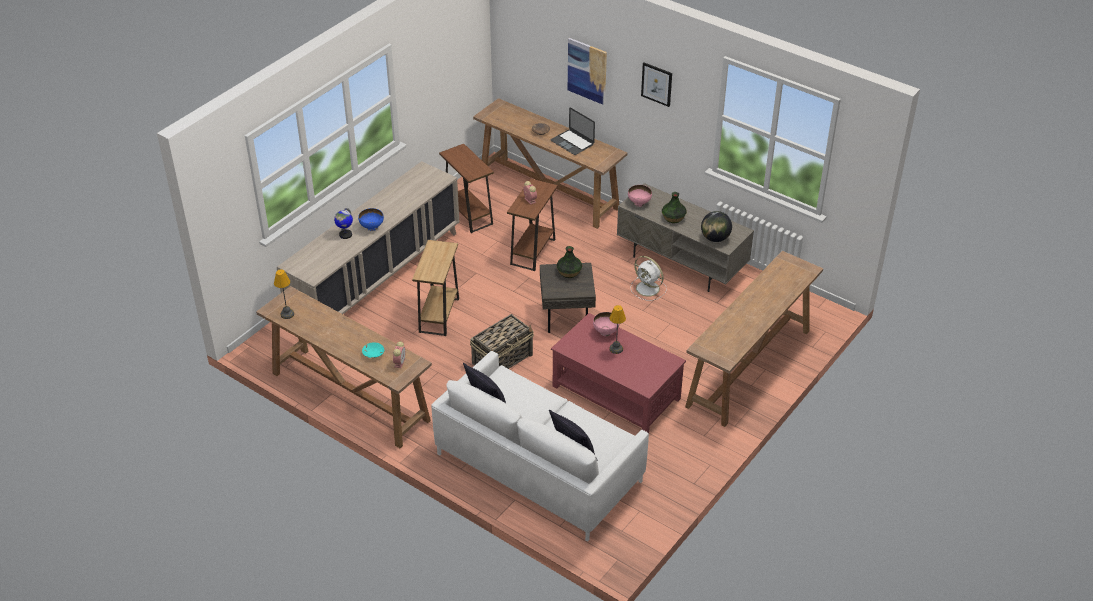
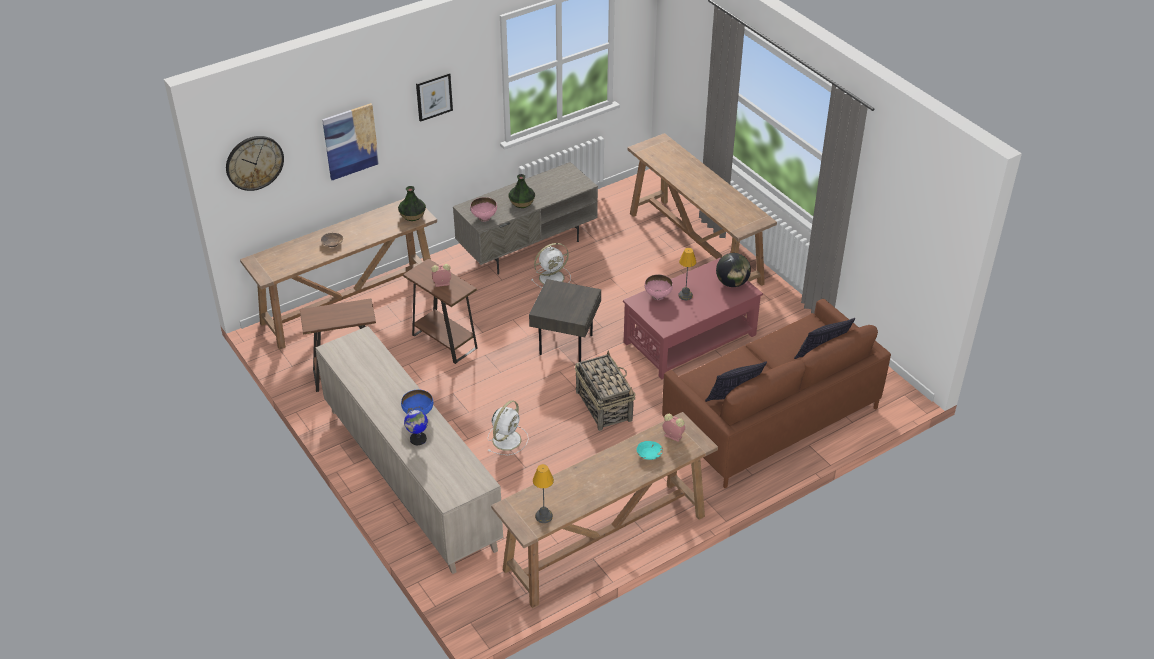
camera: 70 degrees left, 0 degrees up
brown side table [412,240,459,336] -> white fan [488,400,529,455]
white sofa [431,351,649,542] -> brown sofa [662,299,891,488]
laptop [550,107,595,155] -> none
vase [556,246,582,278] -> vase moved to [398,186,426,221]
globe [701,211,732,242] -> globe moved to [716,253,751,287]
none -> wall clock [226,136,284,191]

